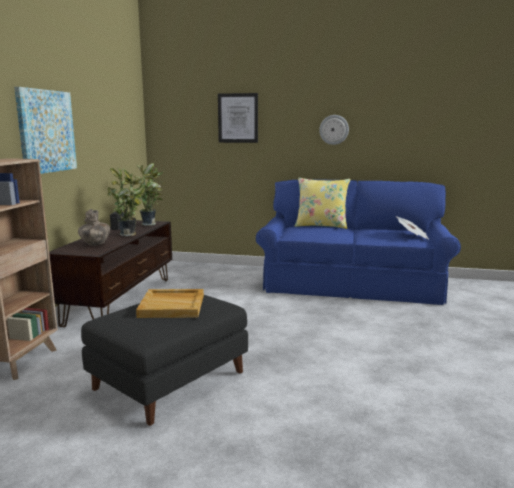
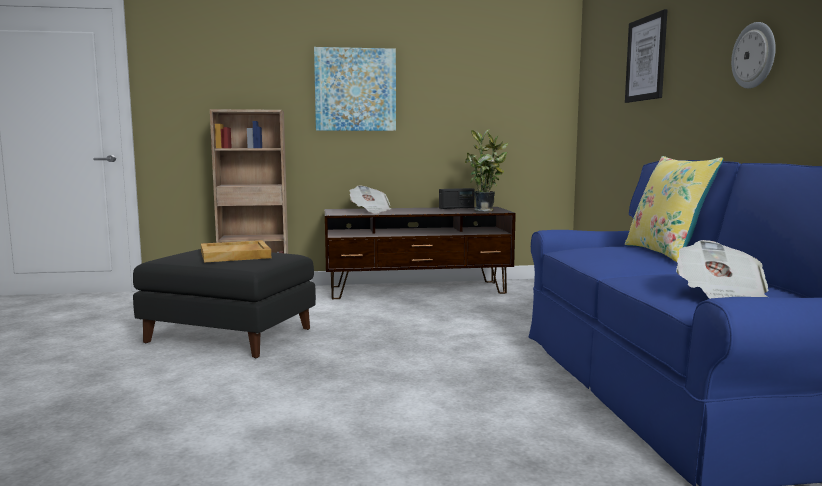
camera: 70 degrees right, 5 degrees down
vase [78,209,110,246] -> newspaper [350,185,391,214]
potted plant [107,167,145,236] -> none

